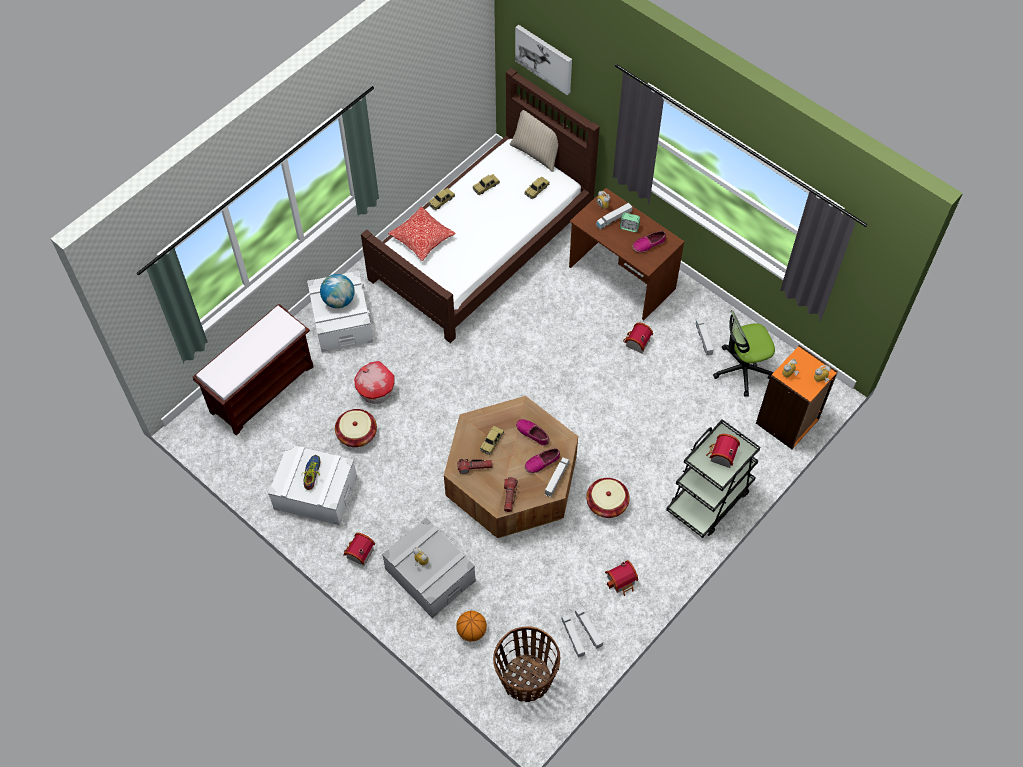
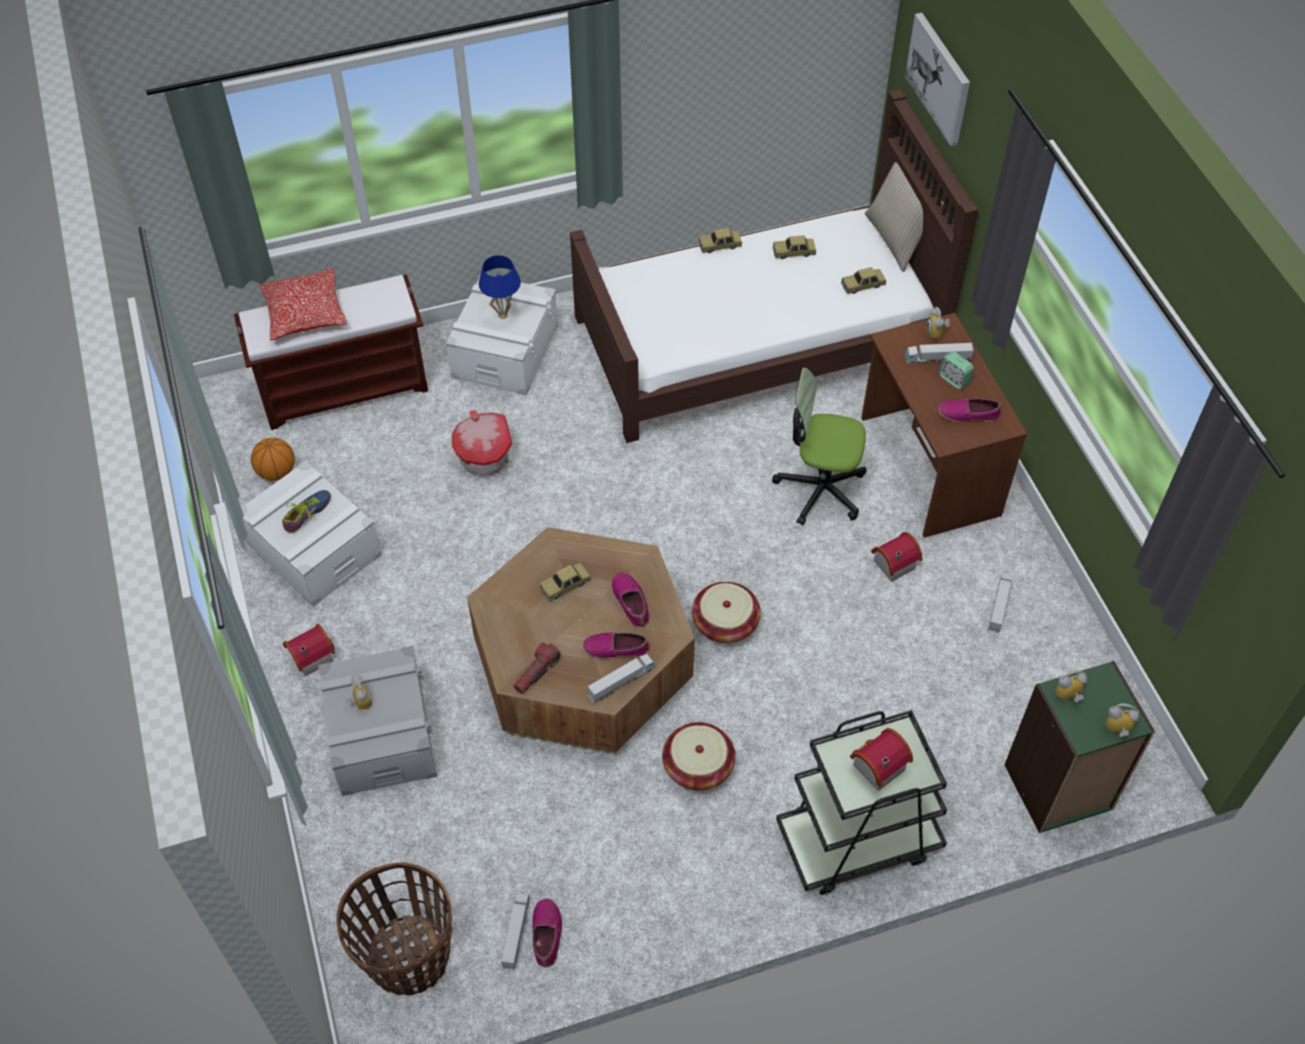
camera: 30 degrees right, 5 degrees down
globe [320,274,355,308] -> blue table lamp [479,255,521,319]
basket [335,409,377,447] -> basket moved to [692,582,761,643]
pillow [388,207,455,261] -> pillow moved to [259,268,347,340]
basketball [456,611,487,642] -> basketball moved to [251,438,295,481]
flashlight [457,459,492,474] -> none
toy truck [575,608,603,649] -> shoe [533,898,562,967]
toy house [605,560,638,596] -> none
office chair [713,310,775,397] -> office chair moved to [772,367,866,526]
orange bookcase [756,345,838,449] -> green bookcase [1005,661,1155,833]

